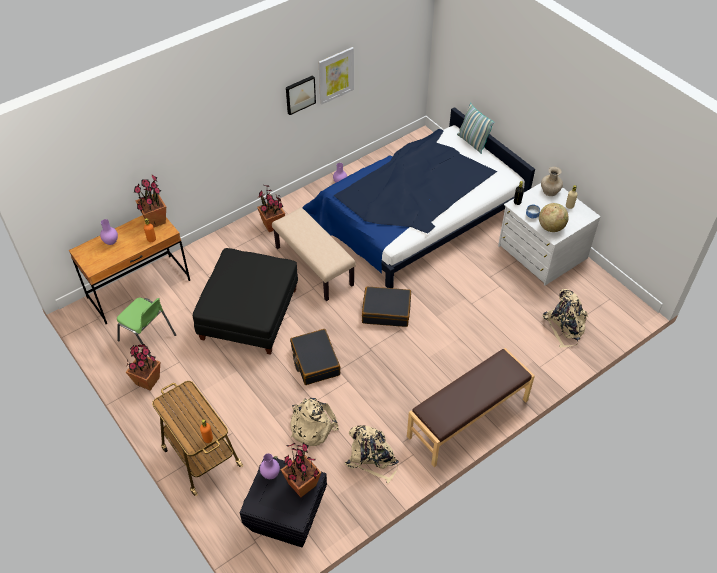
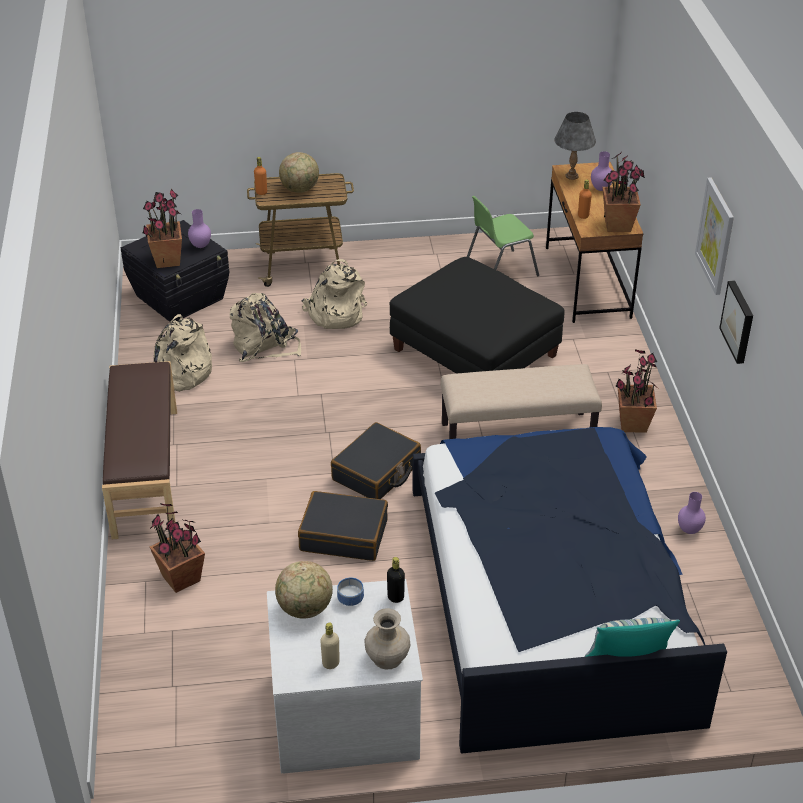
camera: 120 degrees right, 10 degrees down
potted plant [126,344,160,391] -> potted plant moved to [150,504,205,593]
black suitcase [290,329,340,385] -> black suitcase moved to [298,491,388,561]
picture [319,47,354,105] -> picture moved to [695,178,734,295]
beige backpack [542,289,589,348] -> beige backpack moved to [302,259,367,329]
none -> globe [279,152,319,193]
none -> grey table lamp [554,112,596,180]

